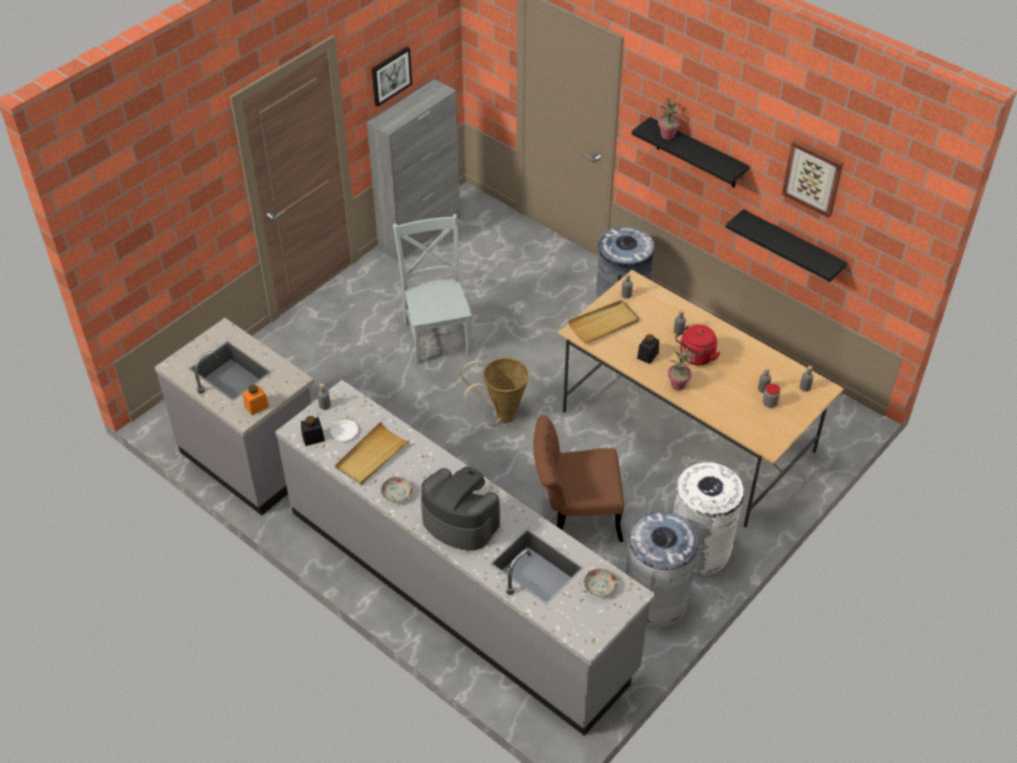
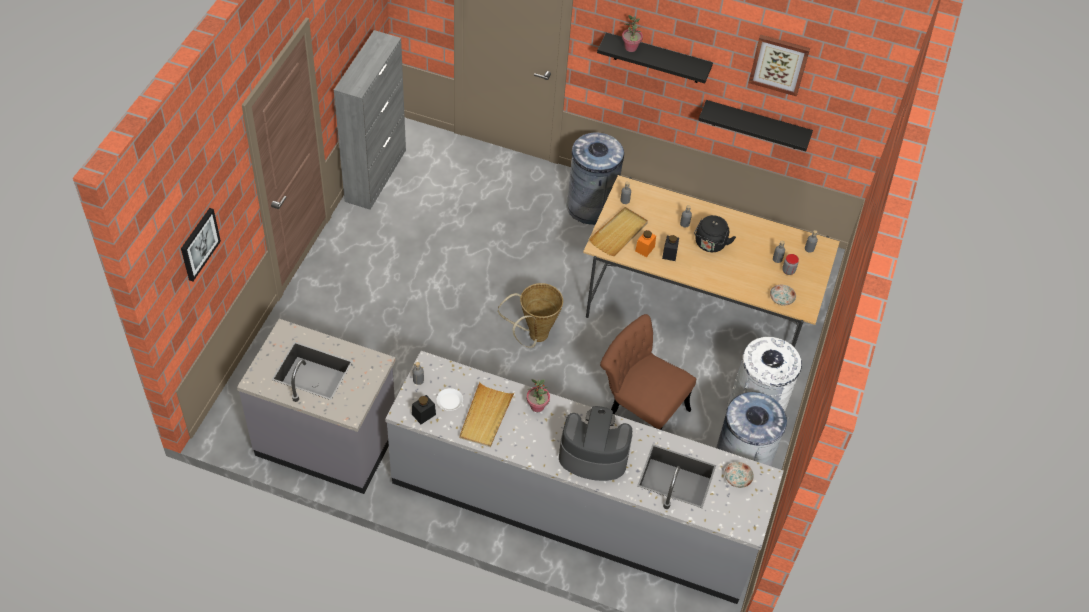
camera: 25 degrees left, 5 degrees up
orange jar [243,384,269,415] -> orange jar moved to [635,230,656,257]
picture [372,47,412,107] -> picture moved to [181,208,221,281]
plate [381,477,413,502] -> plate moved to [770,285,796,306]
grey chair [393,214,472,364] -> none
brown chair [533,415,624,542] -> brown chair turned 60 degrees clockwise [600,314,696,430]
potted plant [668,351,692,390] -> potted plant moved to [527,379,550,412]
red kettle [675,325,720,366] -> black kettle [694,215,736,252]

